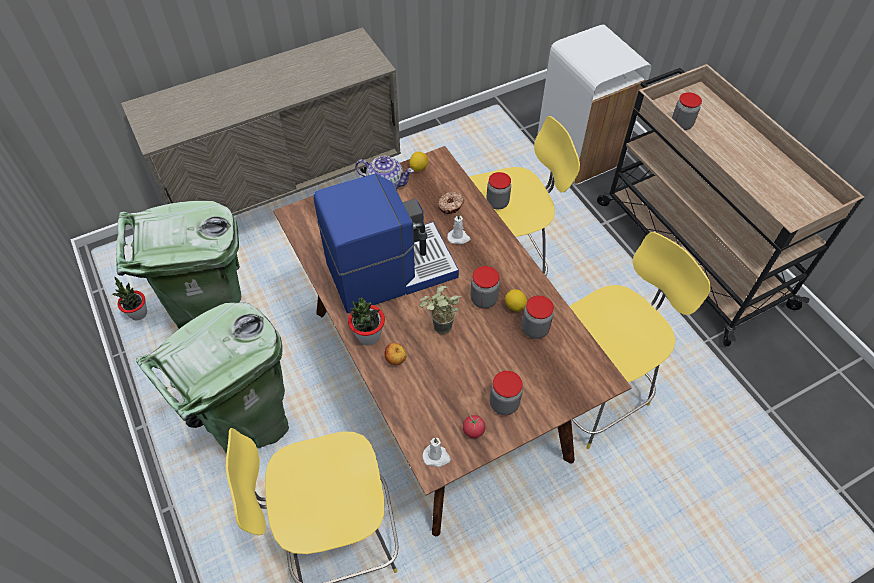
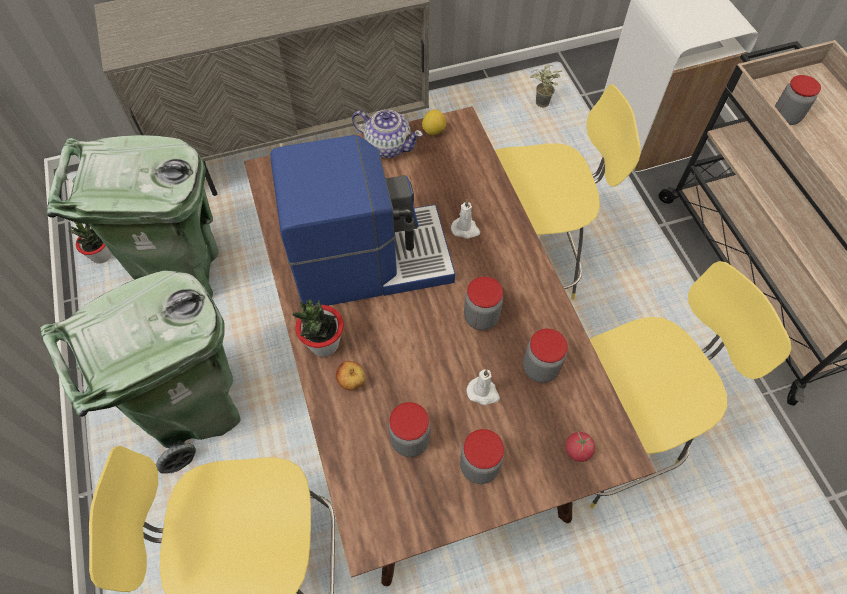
camera: 10 degrees right, 5 degrees up
potted plant [420,286,461,334] -> potted plant moved to [530,65,563,107]
white candle [422,438,451,467] -> white candle moved to [466,369,500,405]
donut [437,192,464,214] -> none
tomato [463,415,485,438] -> tomato moved to [565,432,595,462]
jar [486,172,511,209] -> jar moved to [389,402,430,457]
lemon [505,289,527,311] -> none

